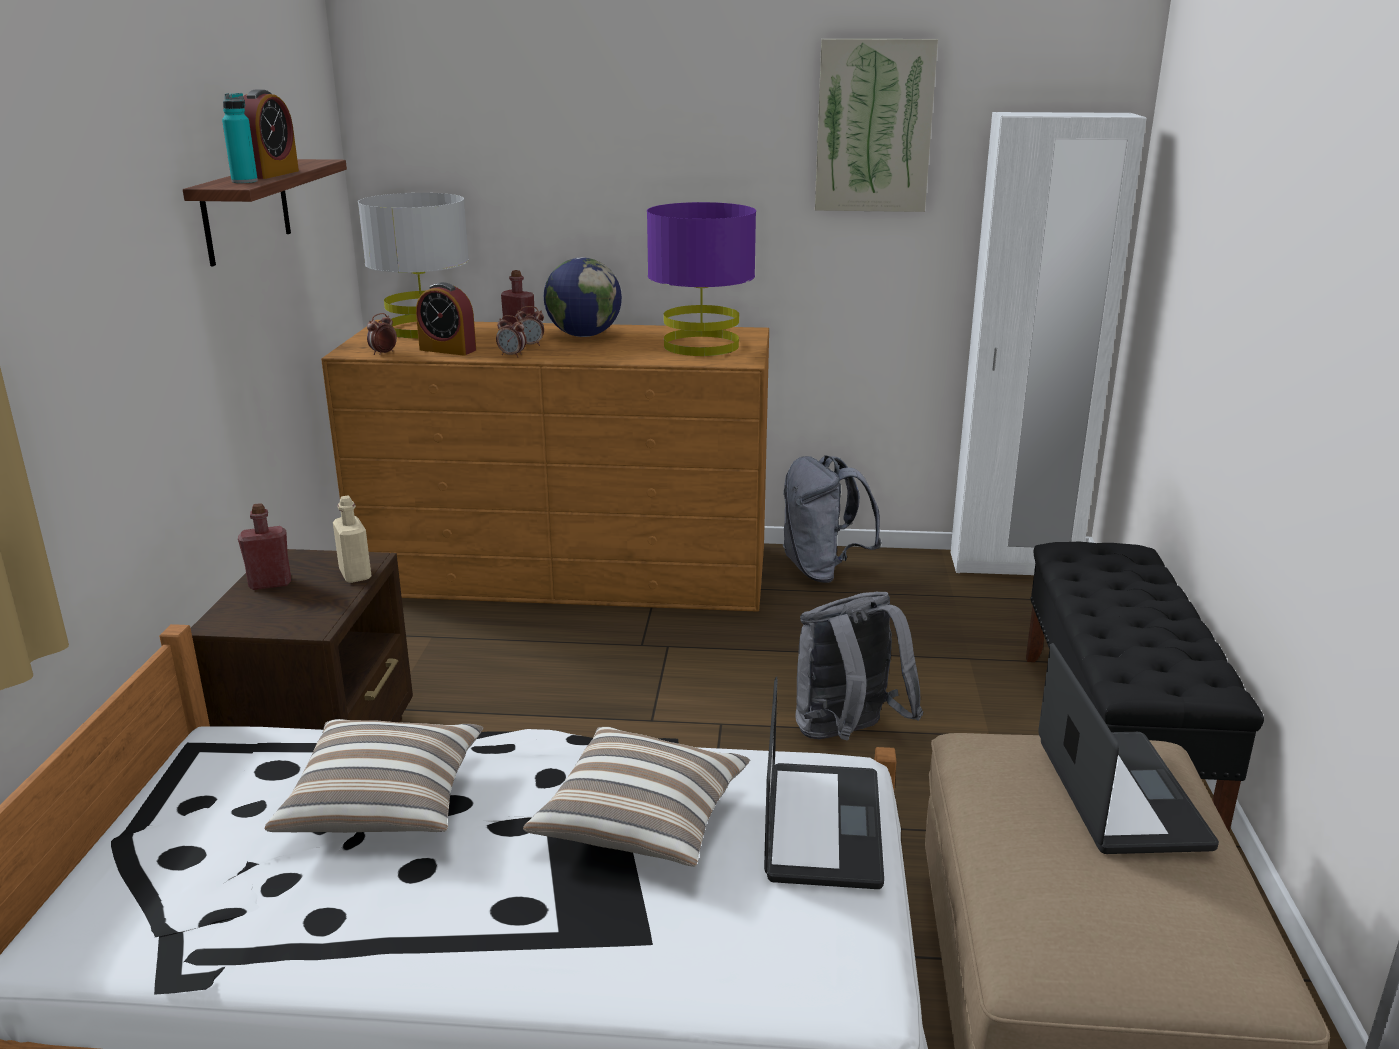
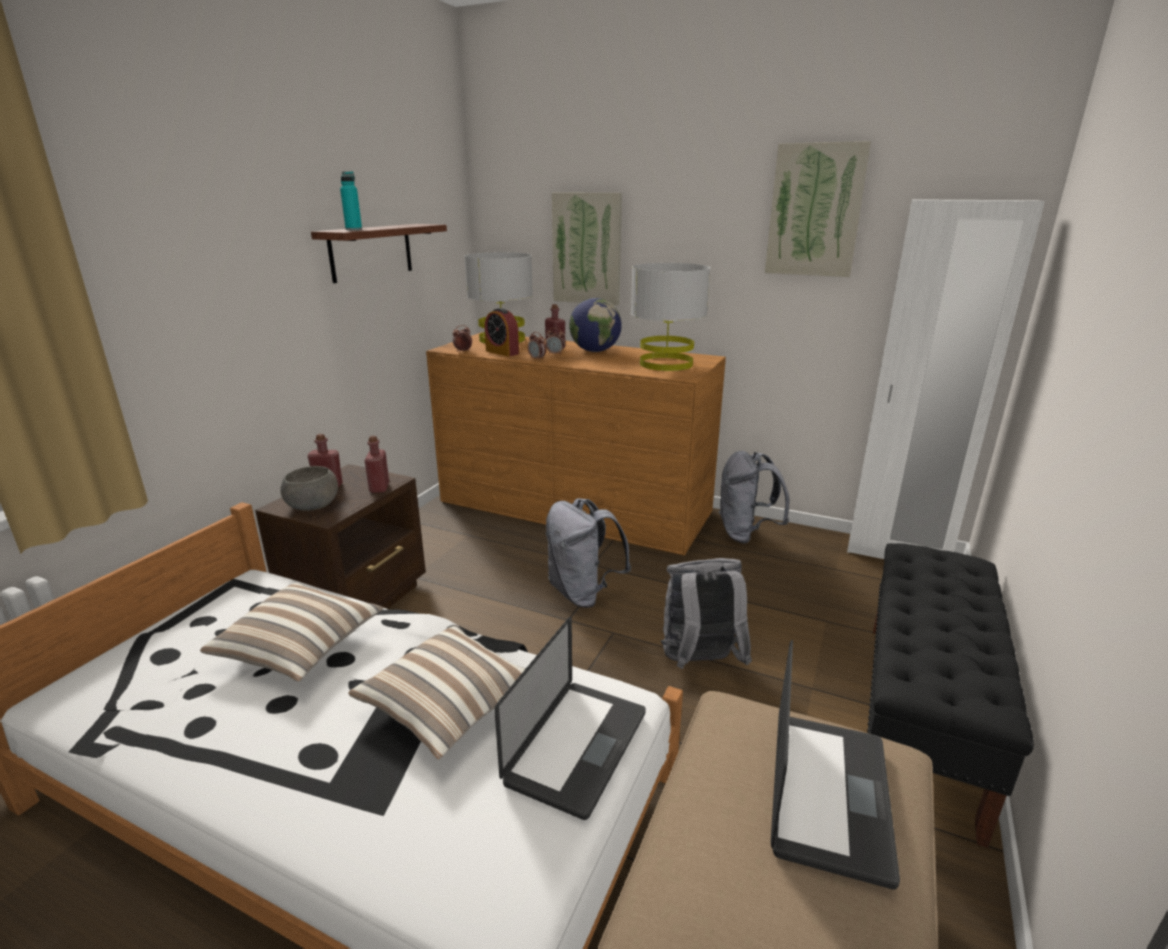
camera: 20 degrees right, 0 degrees up
alarm clock [243,90,299,179] -> none
beige bottle [333,495,371,583] -> red bottle [365,436,389,493]
purple table lamp [647,202,756,356] -> grey table lamp [631,263,711,371]
none -> grey bowl [280,466,338,511]
none -> grey backpack [546,498,631,608]
none -> picture [552,193,622,306]

